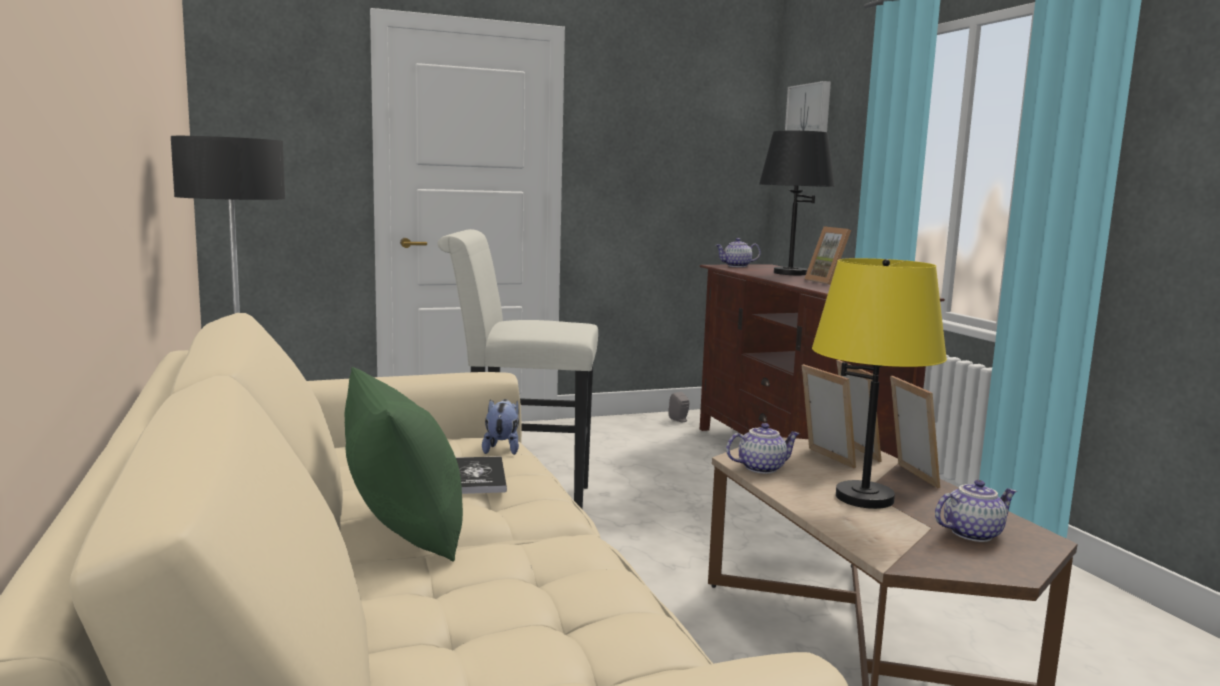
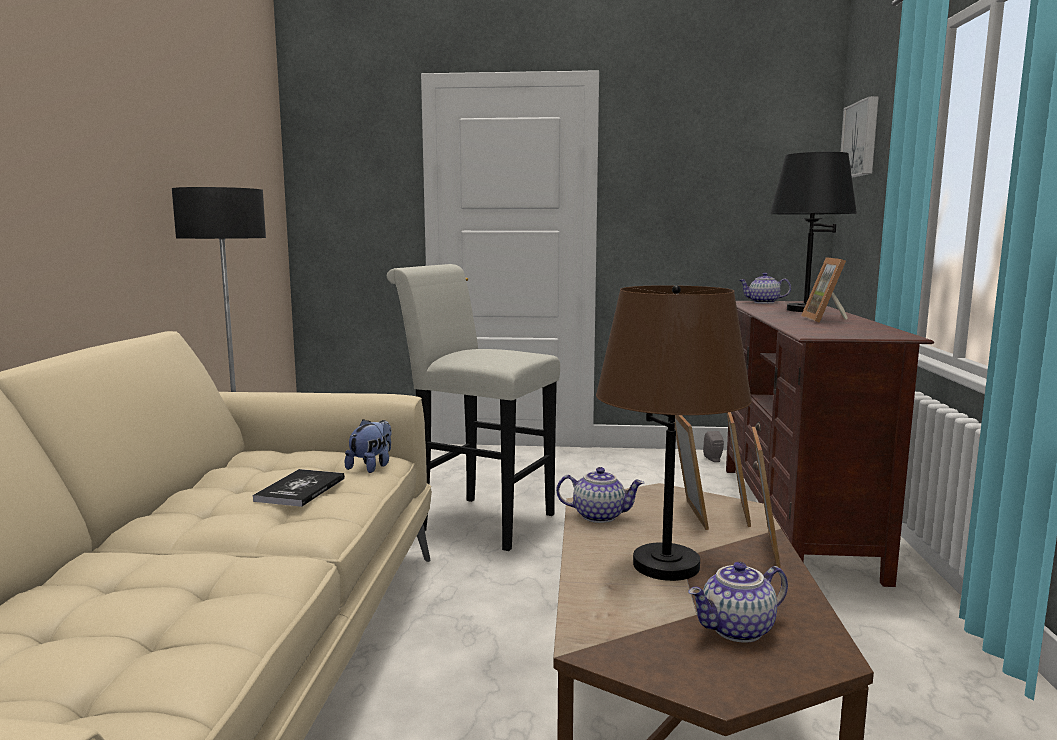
camera: 25 degrees right, 0 degrees up
green pillow [345,367,463,562] -> none
yellow table lamp [812,258,947,509] -> brown table lamp [596,285,752,581]
teapot [935,480,1017,542] -> teapot turned 150 degrees clockwise [688,562,788,643]

